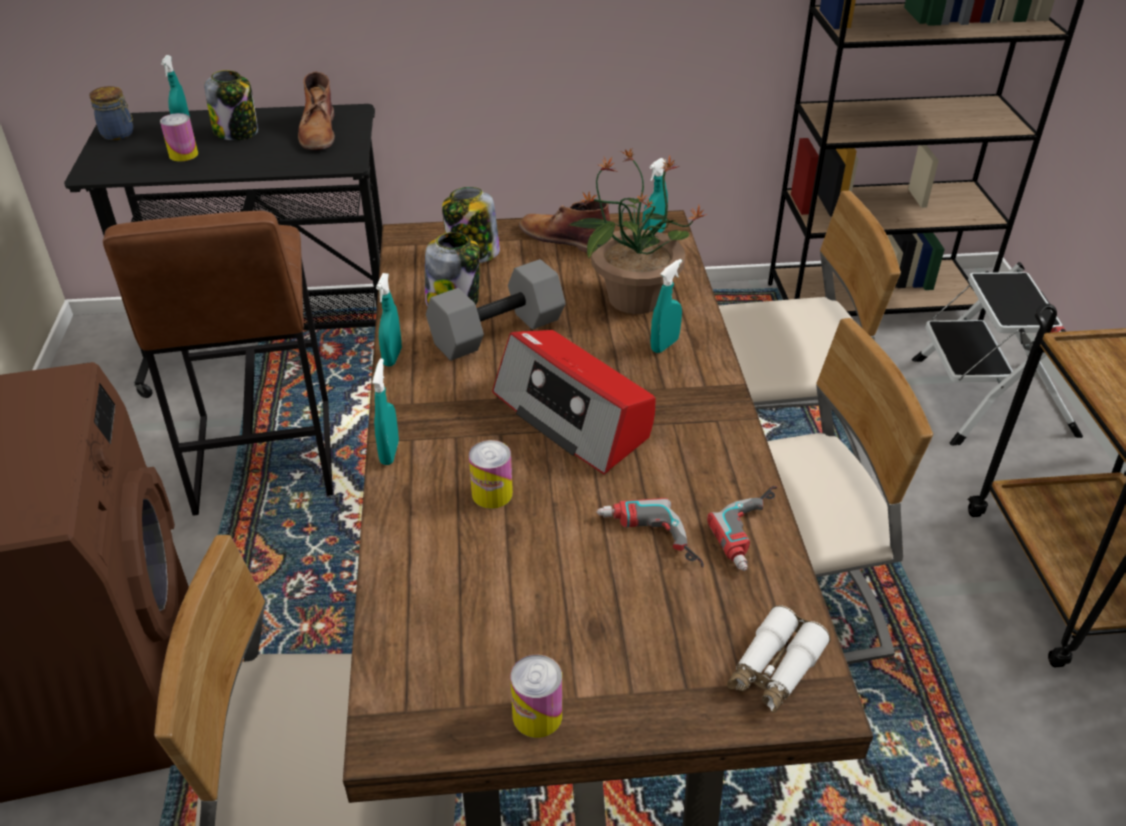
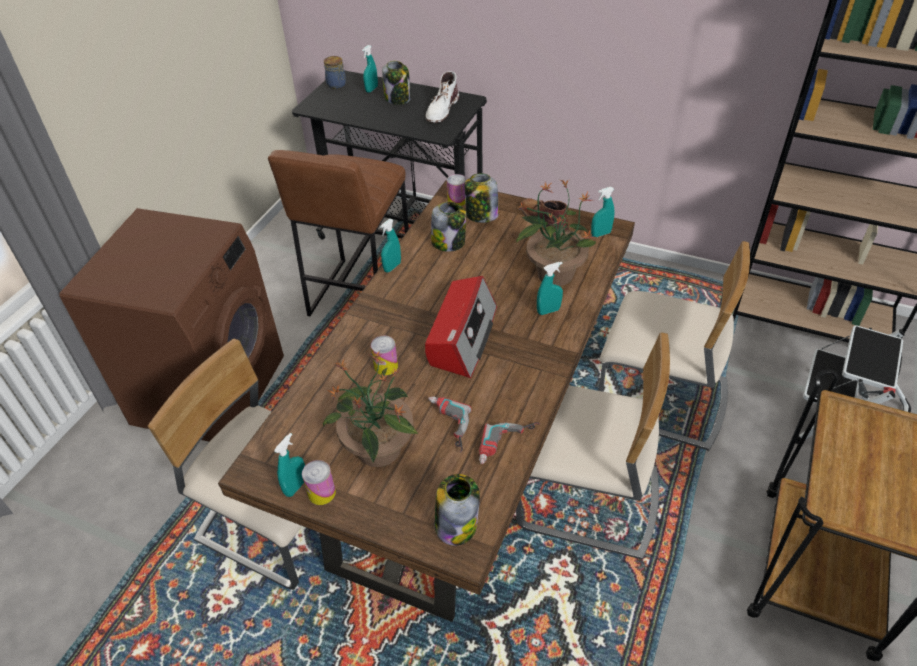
camera: 30 degrees right, 5 degrees up
can [160,113,198,162] -> can moved to [447,174,466,206]
brown boot [298,72,335,151] -> white boot [426,71,459,123]
turquoise spray bottle [372,358,399,465] -> turquoise spray bottle moved to [274,433,305,497]
grey dumbbell [426,259,565,361] -> none
radio [492,330,656,474] -> radio turned 150 degrees counterclockwise [425,276,497,378]
white binoculars [727,605,831,713] -> jar [435,474,480,546]
none -> potted plant [323,351,418,467]

